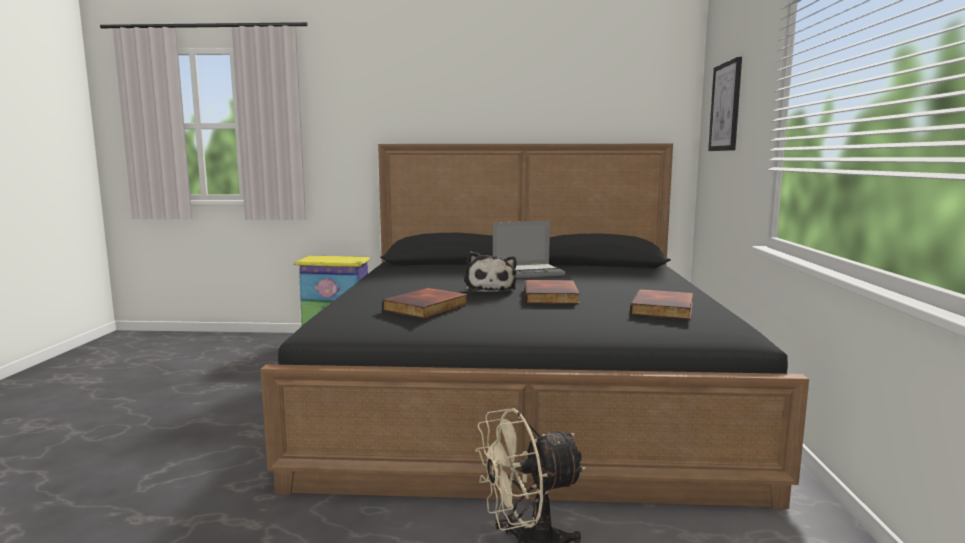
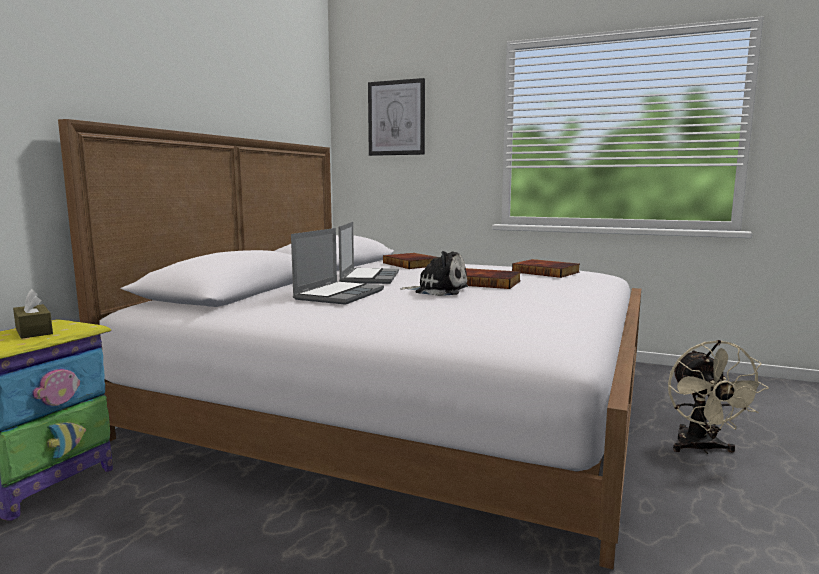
camera: 70 degrees left, 0 degrees up
black bed [260,144,809,509] -> white bed [58,119,641,570]
book [382,288,468,319] -> book moved to [383,253,436,269]
none -> brown tissue box [13,289,53,339]
none -> laptop [291,228,384,305]

